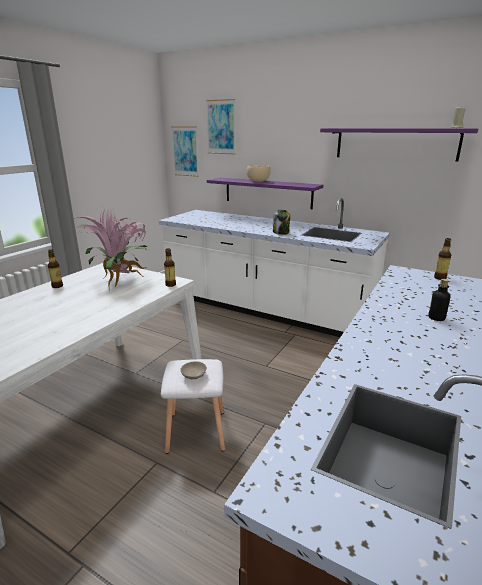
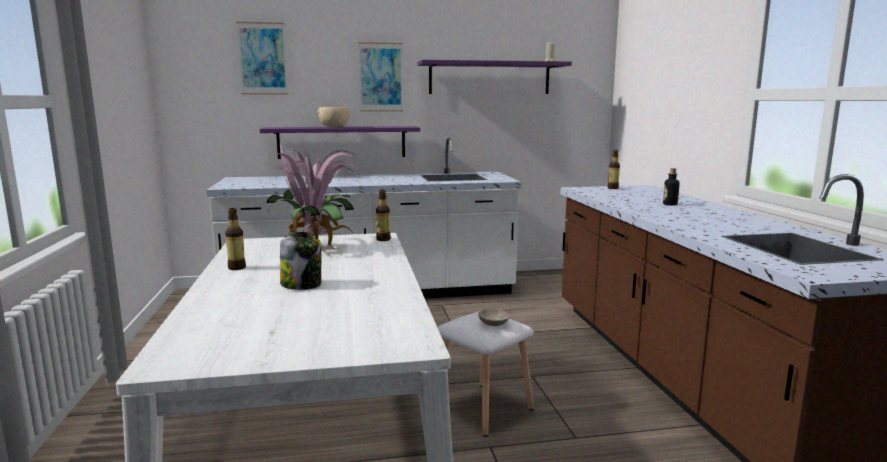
camera: 40 degrees left, 10 degrees down
picture [171,127,199,177] -> picture moved to [358,42,403,112]
jar [273,210,290,235] -> jar moved to [280,232,321,290]

